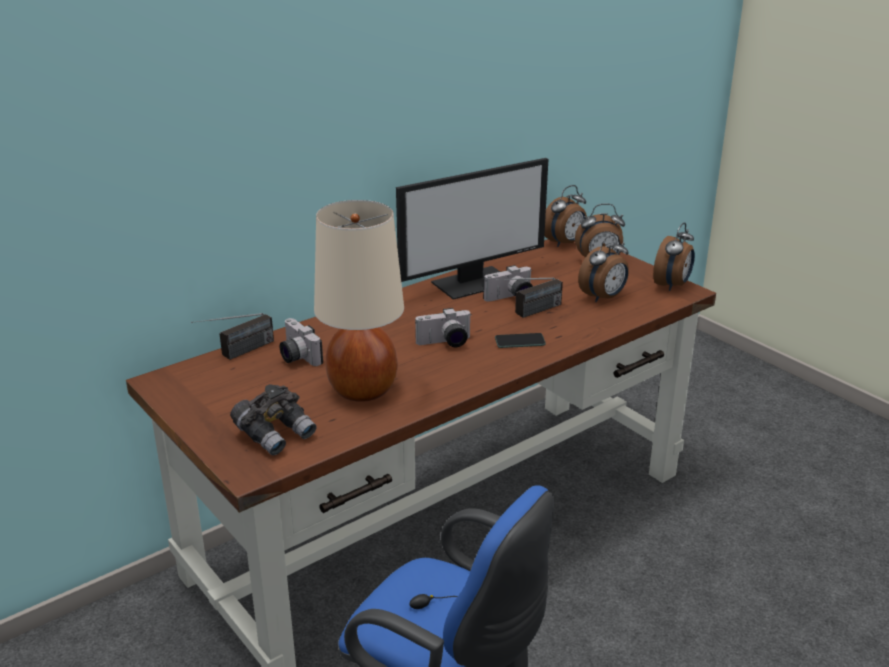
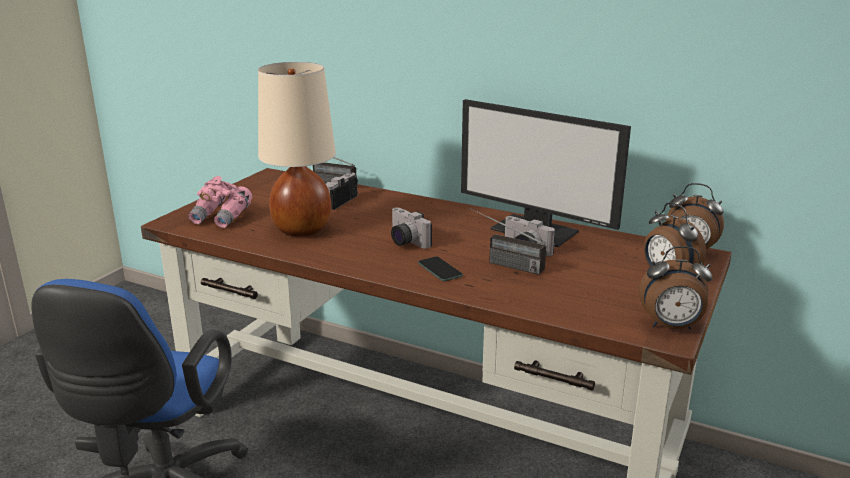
camera: 65 degrees right, 5 degrees down
grey binoculars [230,384,317,456] -> pink binoculars [188,176,252,228]
alarm clock [578,234,629,302] -> none

